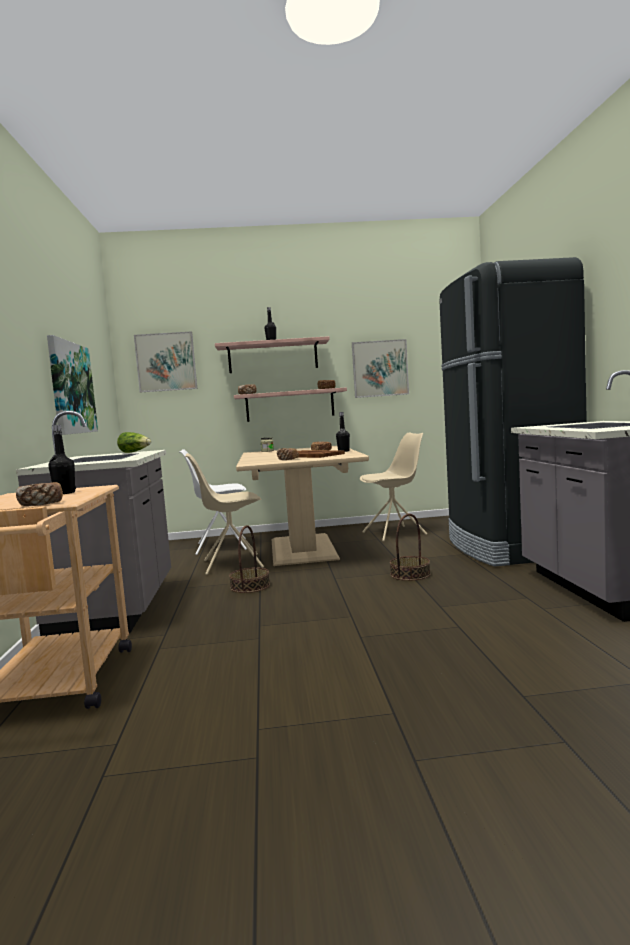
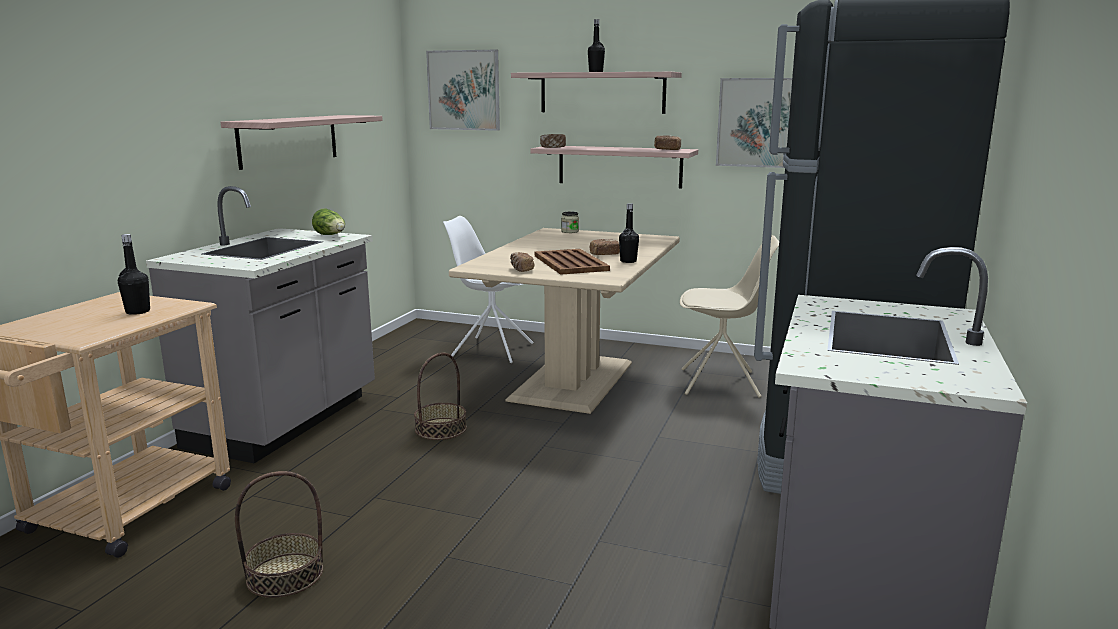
camera: 25 degrees right, 10 degrees up
bread [16,482,63,506] -> none
picture [47,335,98,435] -> shelf [221,115,383,170]
beige chair [185,453,264,575] -> none
basket [390,514,430,581] -> basket moved to [235,471,323,598]

